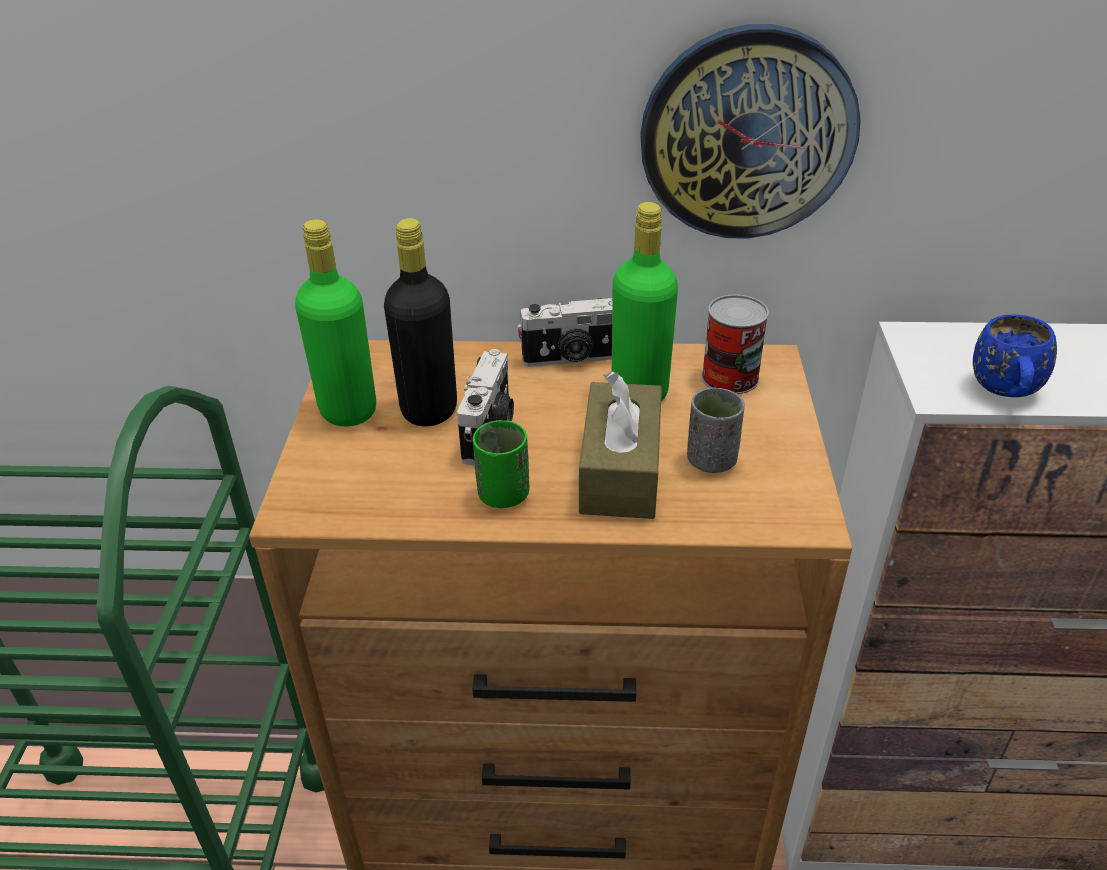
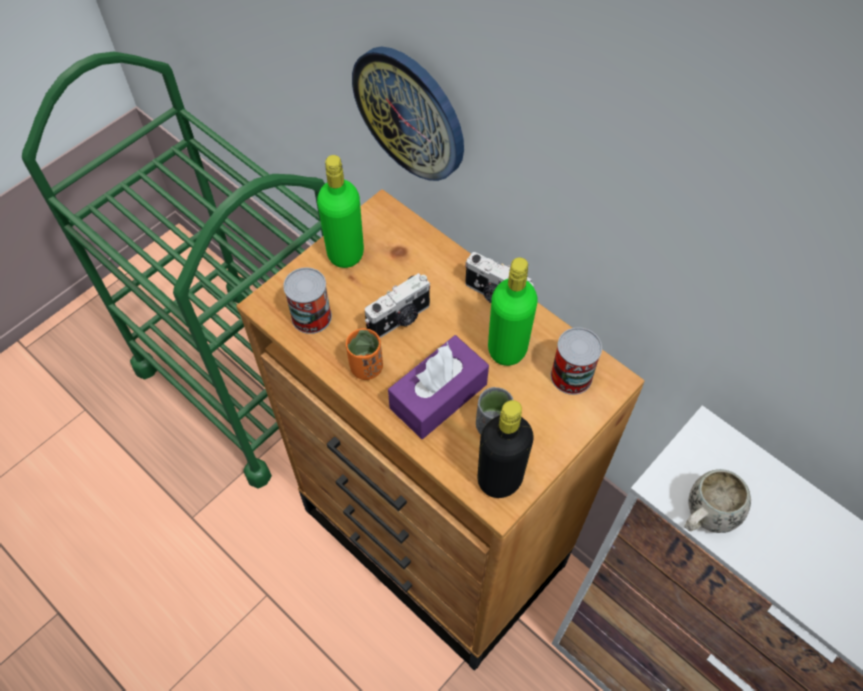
camera: 40 degrees right, 20 degrees up
black bottle [384,218,457,427] -> black bottle moved to [477,400,533,498]
green cup [473,420,530,508] -> orange cup [346,328,383,380]
brown tissue box [579,371,662,519] -> purple tissue box [388,335,489,439]
wall clock [640,24,861,238] -> wall clock moved to [352,47,464,181]
blue mug [973,315,1057,397] -> white mug [684,469,751,533]
none -> can [283,267,332,334]

